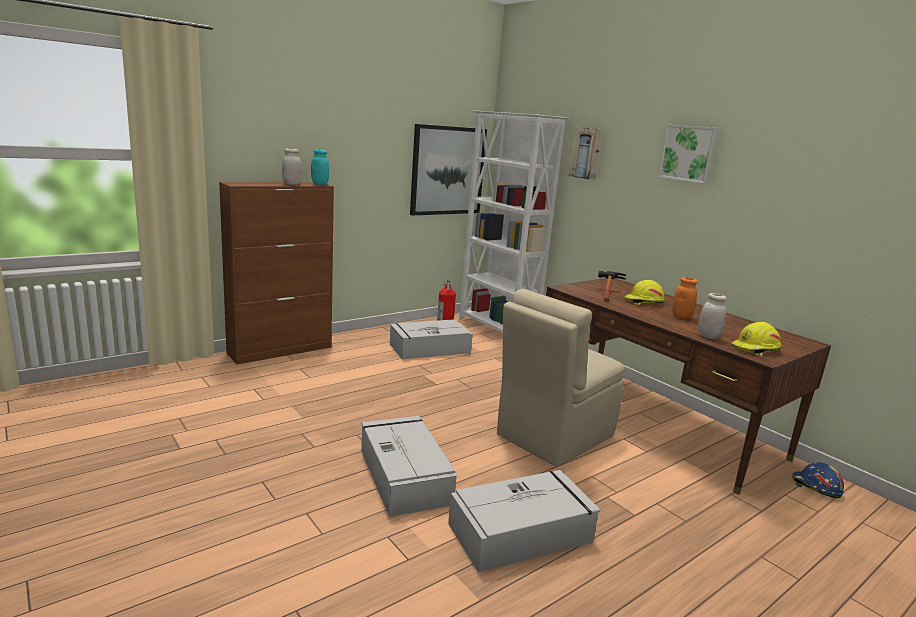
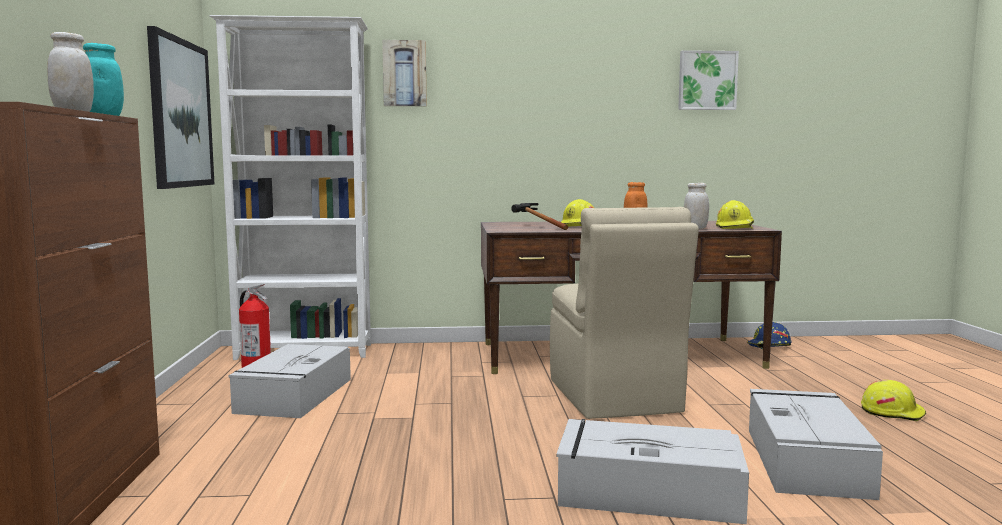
camera: 55 degrees left, 10 degrees down
picture [659,125,719,184] -> picture moved to [678,50,739,110]
none -> yellow hard hat [861,380,926,421]

